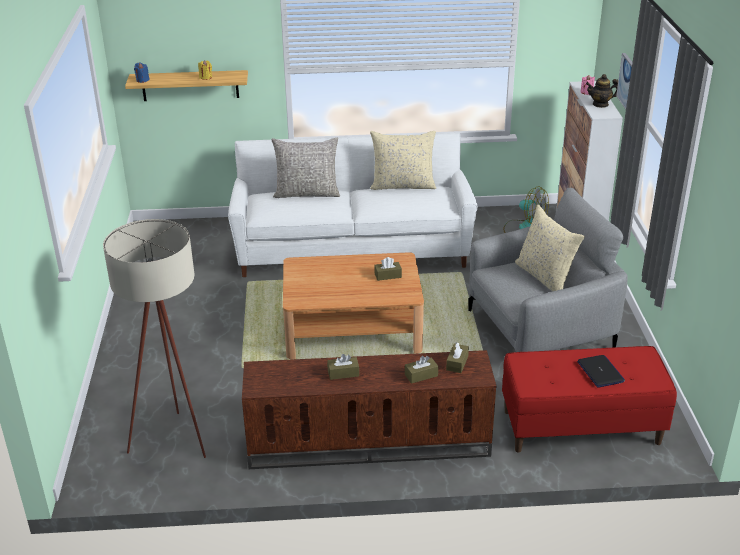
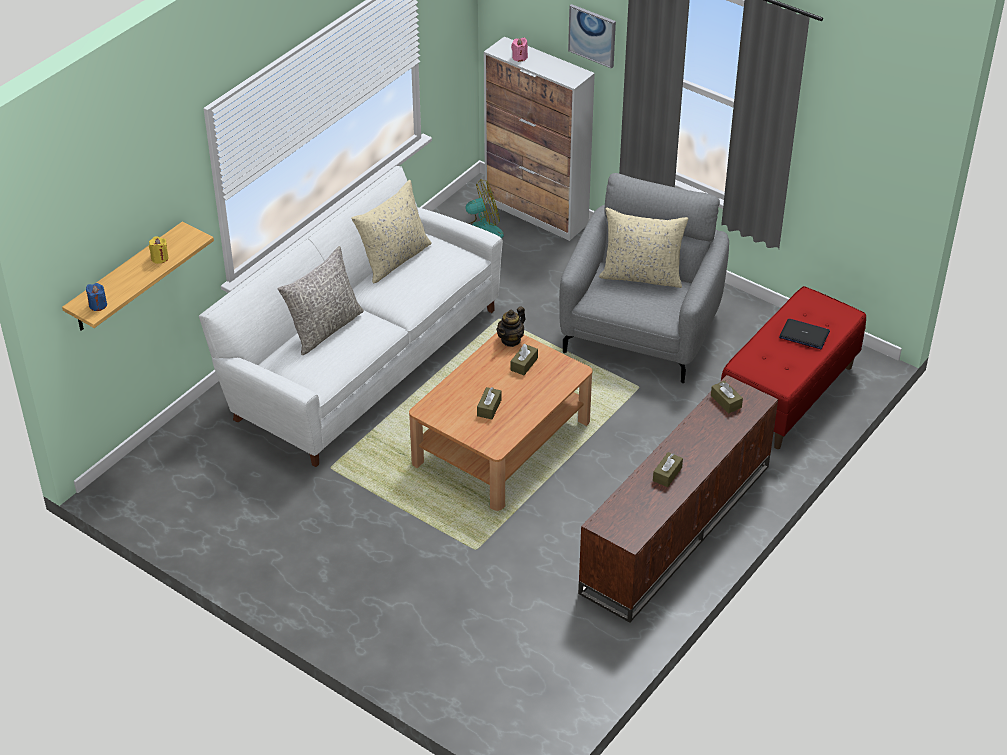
camera: 50 degrees left, 10 degrees up
beige floor lamp [103,219,206,458] -> none
brown tissue box [405,356,438,384] -> brown tissue box moved to [477,387,502,419]
teapot [586,74,618,108] -> teapot moved to [496,307,525,347]

